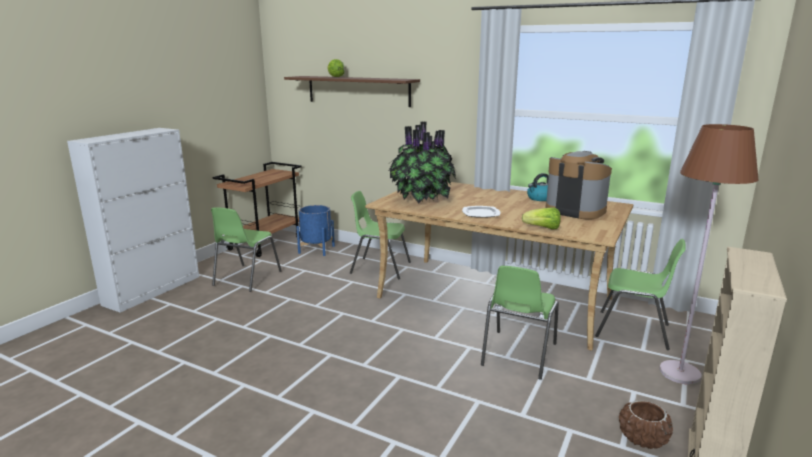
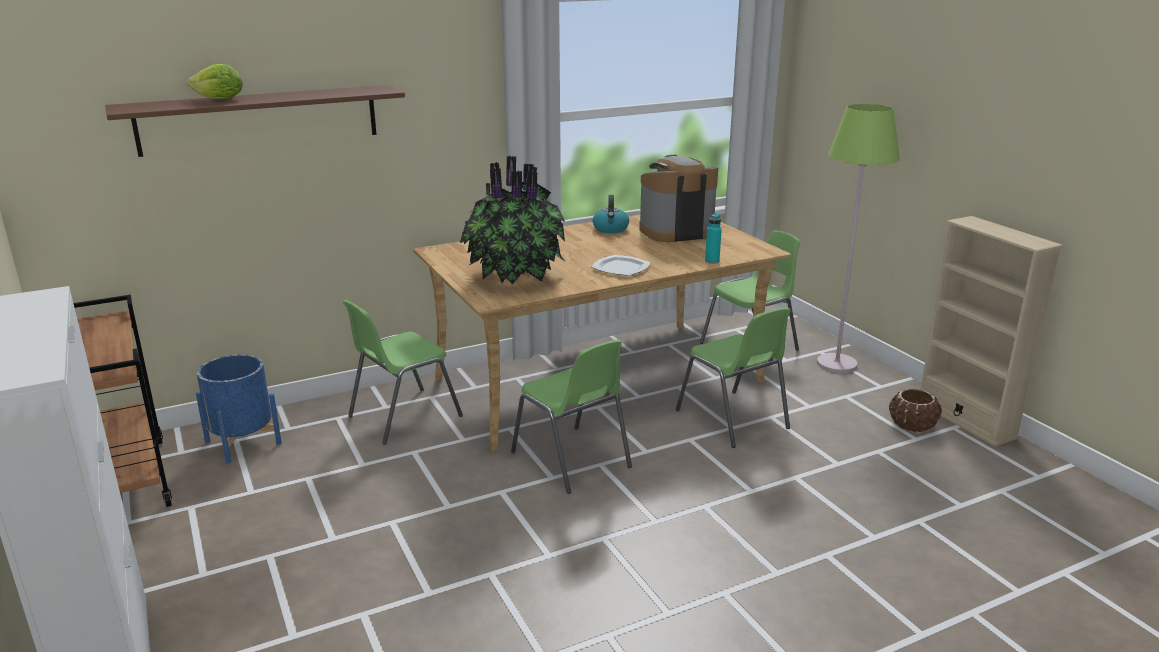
camera: 55 degrees left, 5 degrees up
green chair [211,207,282,292] -> green chair moved to [511,340,632,494]
lettuce [522,207,561,229] -> turquoise bottle [705,214,722,264]
brown floor lamp [659,124,758,385] -> green floor lamp [817,104,900,373]

